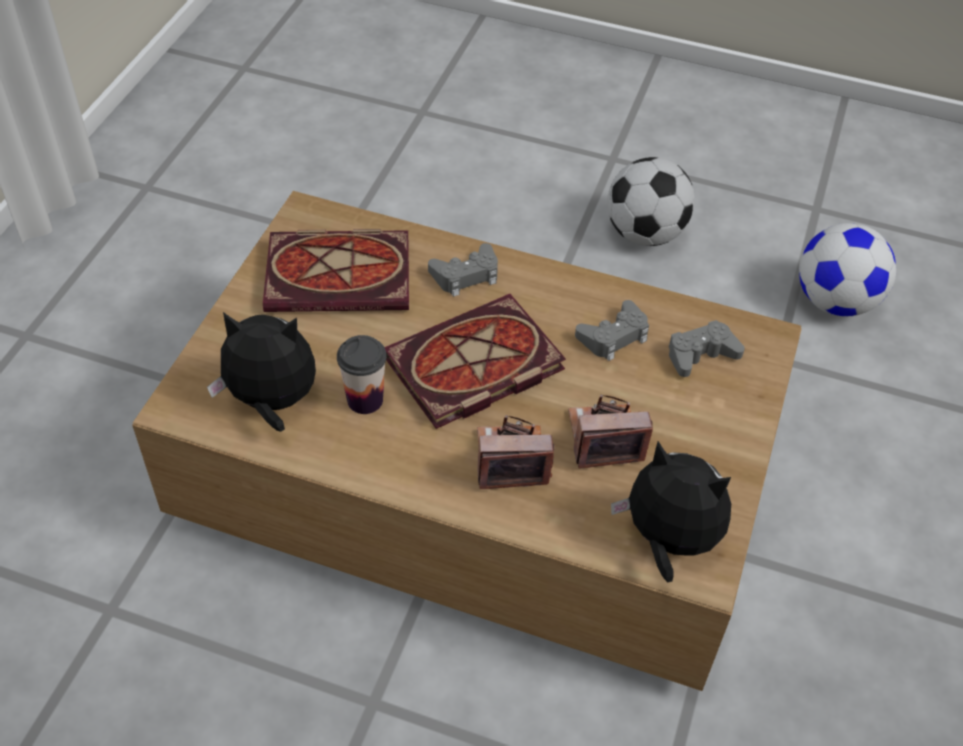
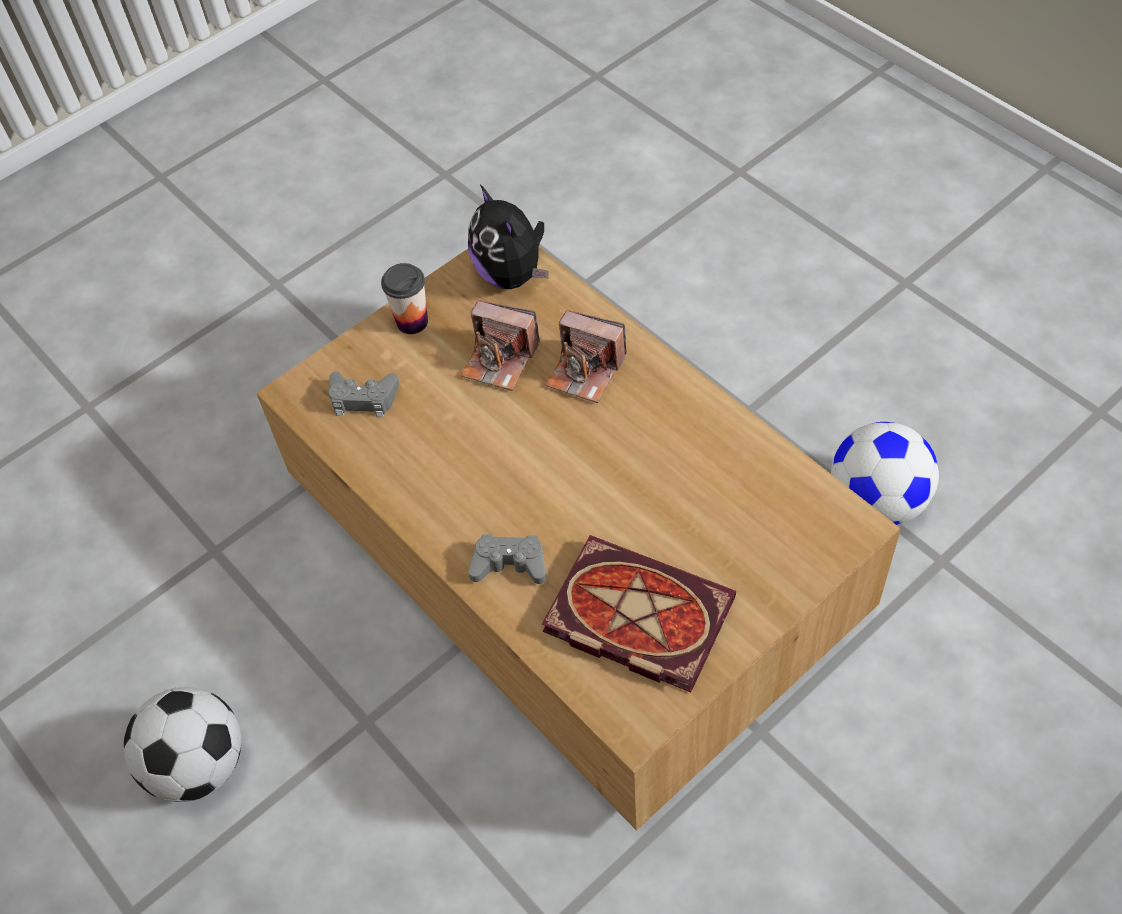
camera: 145 degrees left, 5 degrees up
plush toy [207,312,316,432] -> none
cup [337,335,387,414] -> cup moved to [381,263,428,334]
book [385,294,566,429] -> none
grey game controller [575,300,649,361] -> none
football [799,223,896,316] -> football moved to [831,422,939,525]

